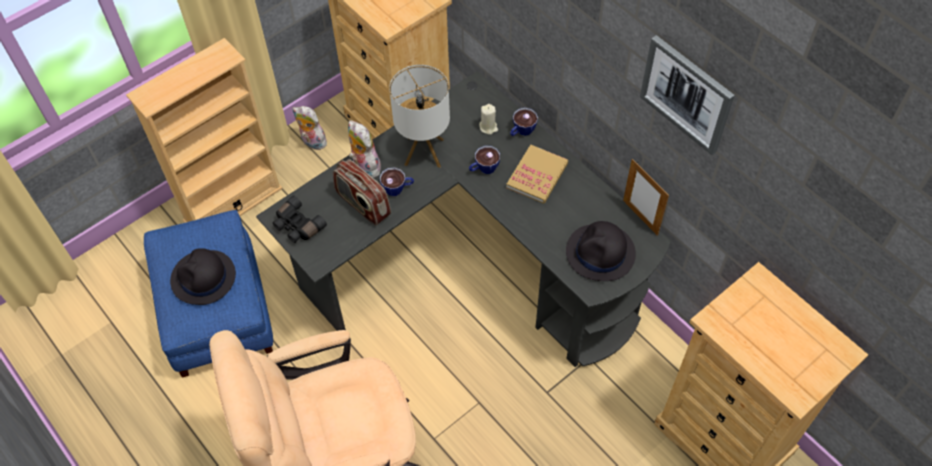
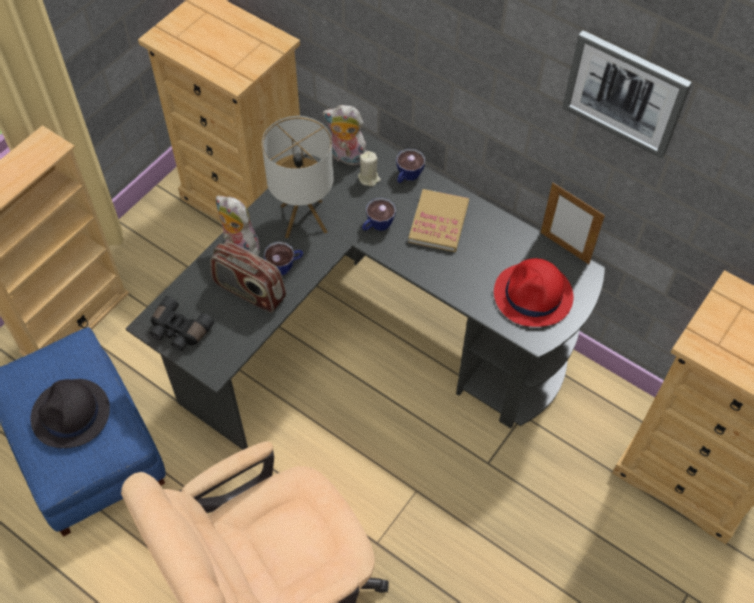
camera: 15 degrees left, 0 degrees up
plush toy [292,106,327,150] -> plush toy moved to [323,105,366,165]
black hat [566,221,636,281] -> red hat [494,258,574,327]

